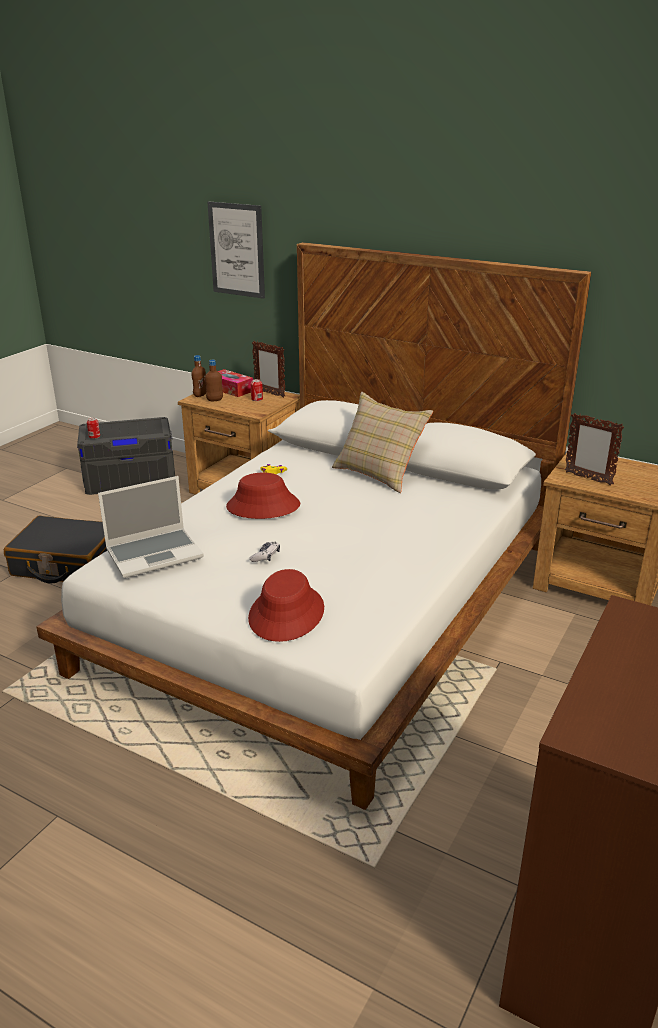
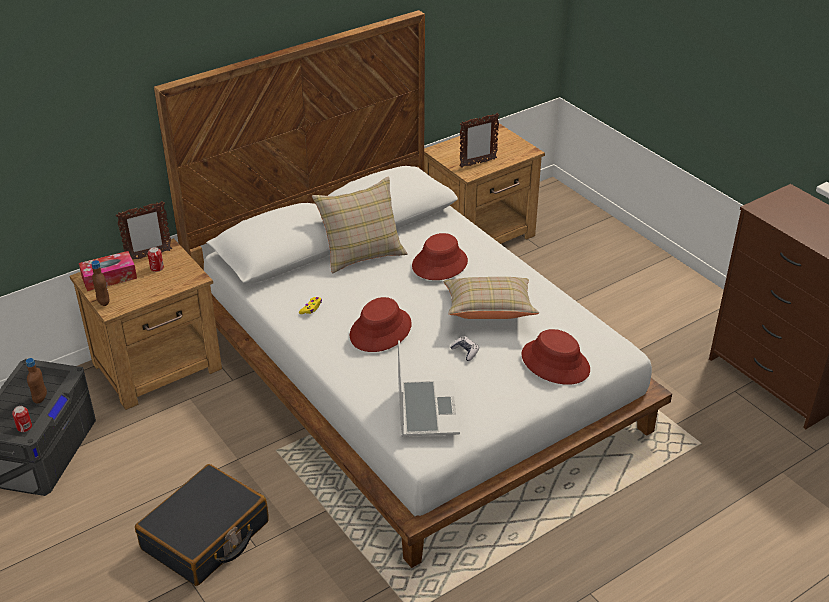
camera: 65 degrees left, 10 degrees up
brown bottle [205,360,223,401] -> brown bottle moved to [26,358,47,404]
picture [207,202,265,299] -> none
none -> red hat [412,233,468,280]
none -> beige pillow [443,277,539,319]

